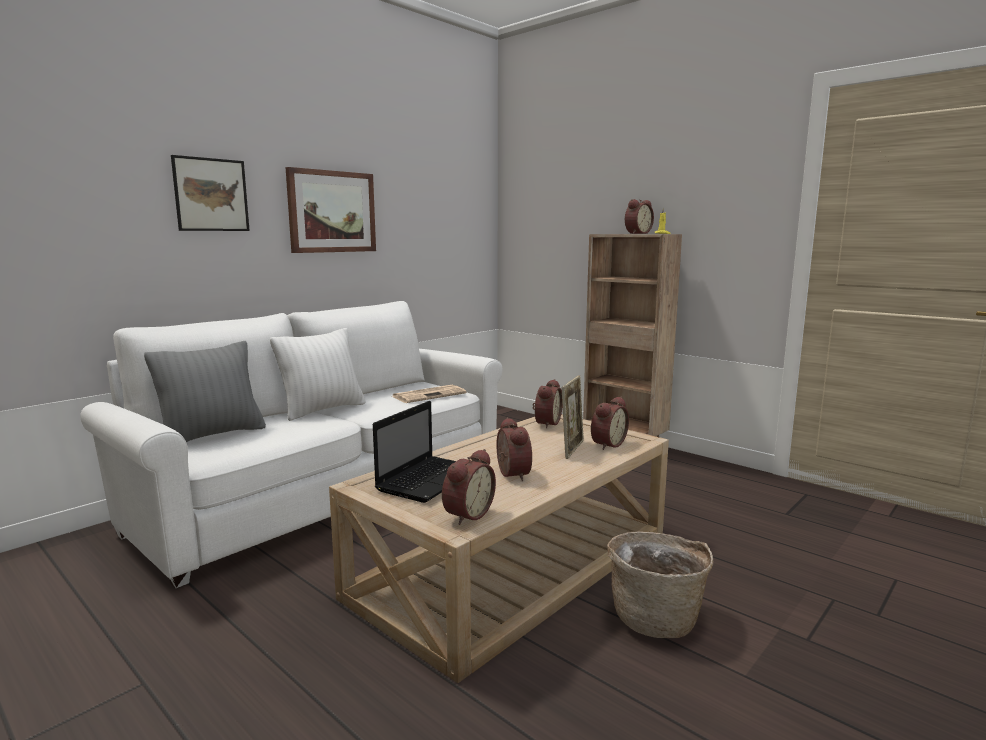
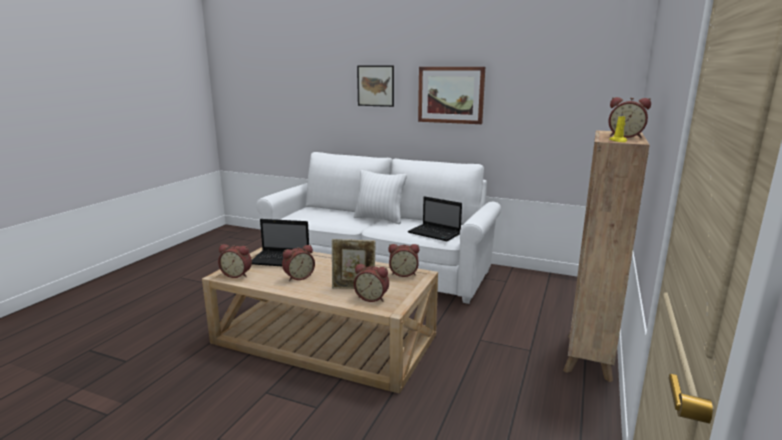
camera: 70 degrees right, 5 degrees up
grey pillow [144,341,266,442] -> none
newspaper [392,385,466,403] -> laptop [408,196,462,241]
basket [607,532,713,638] -> none

